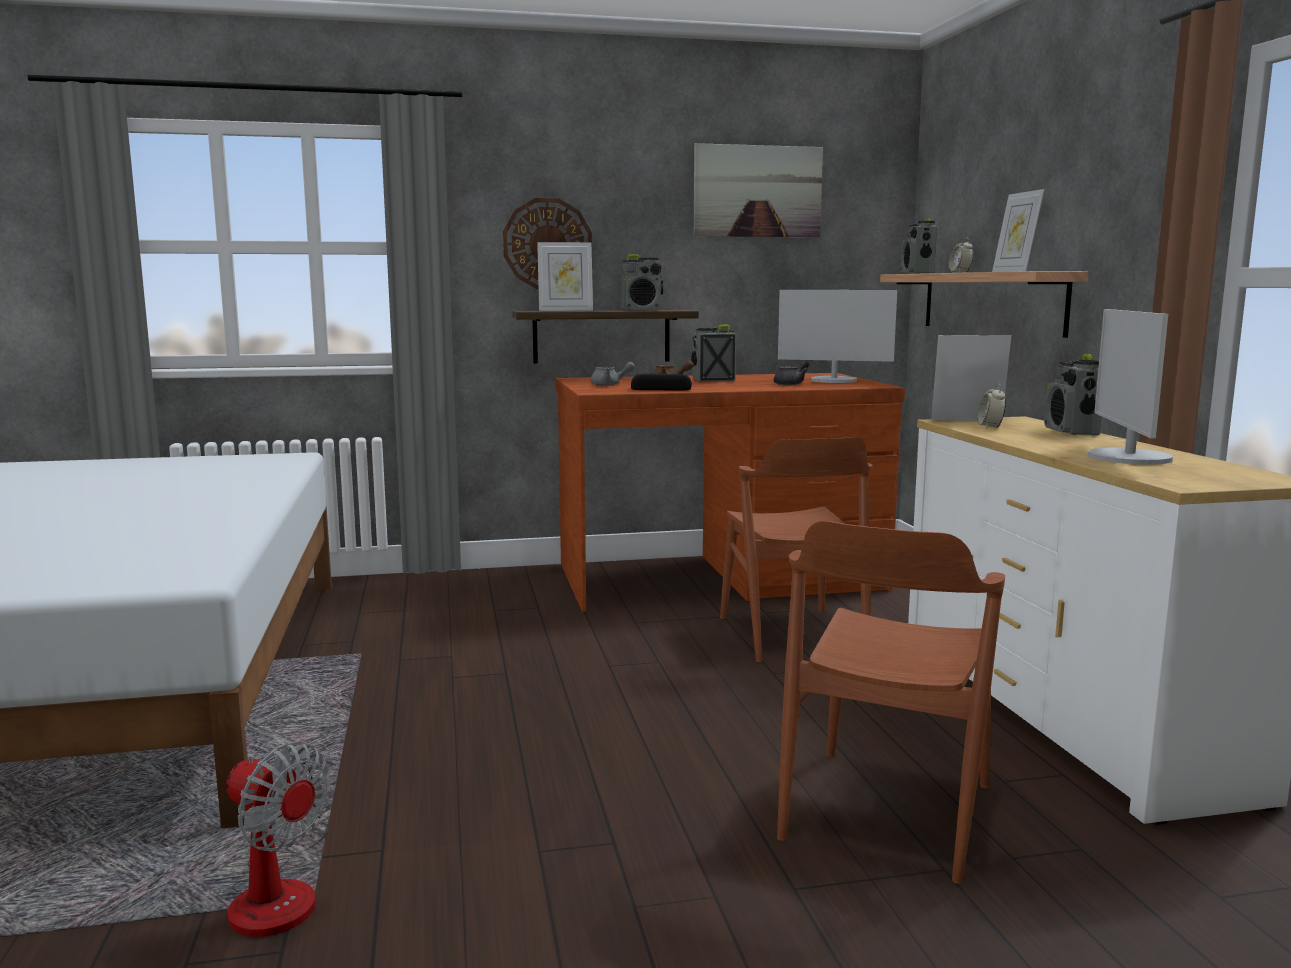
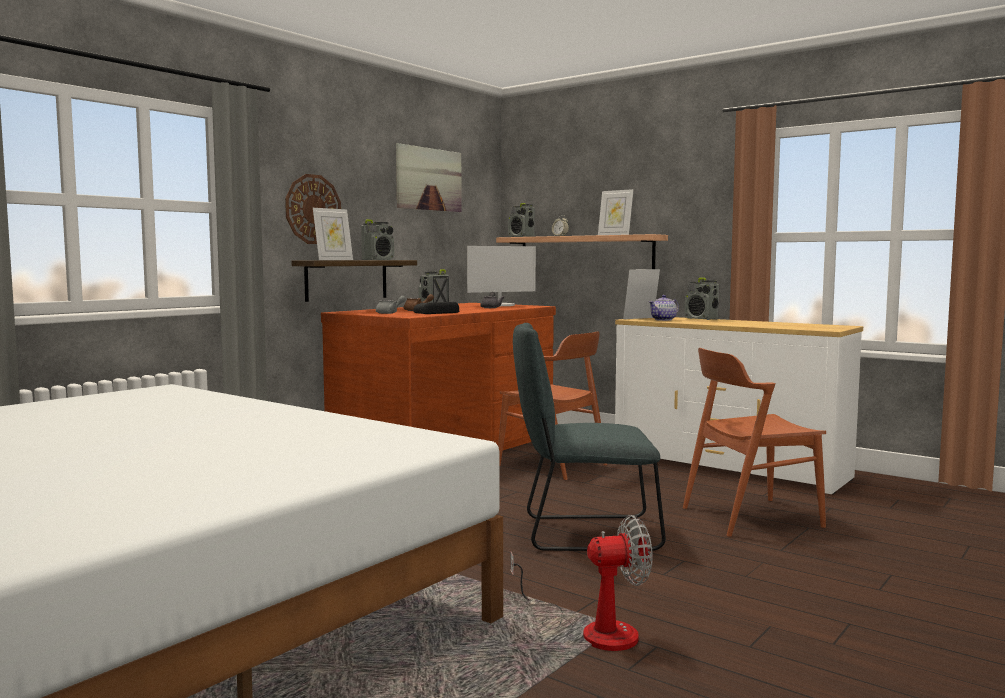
camera: 40 degrees left, 5 degrees down
brown chair [777,521,1005,884] -> brown chair turned 90 degrees clockwise [683,348,826,537]
alarm clock [978,383,1006,429] -> teapot [649,295,679,321]
monitor [1088,309,1173,465] -> none
none -> grey chair [513,323,666,551]

